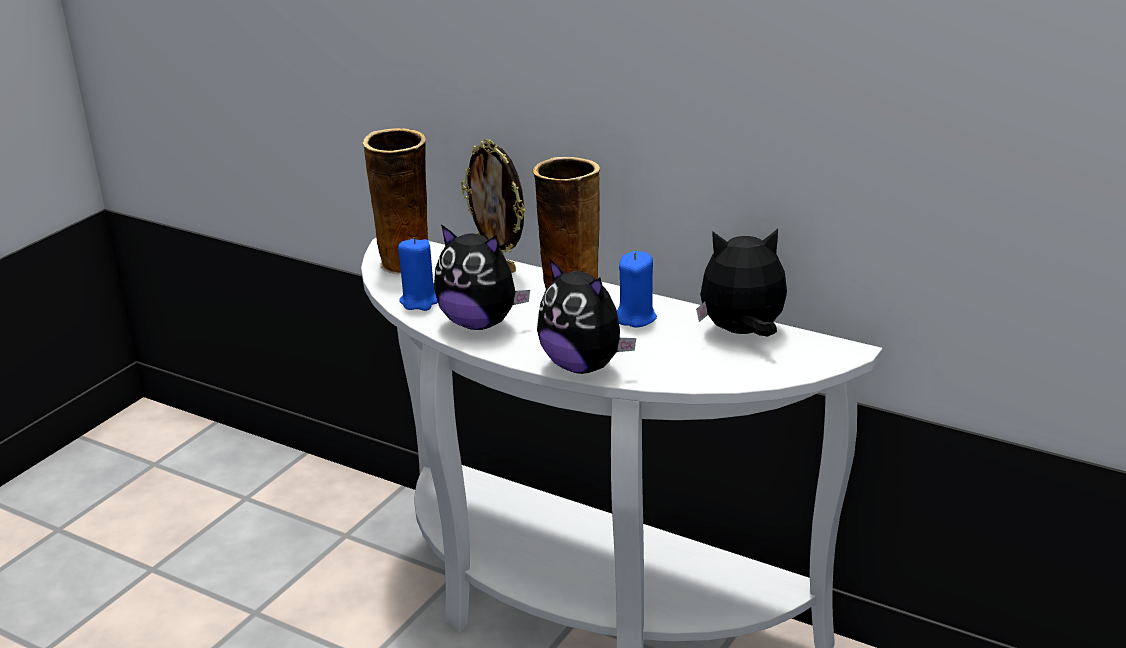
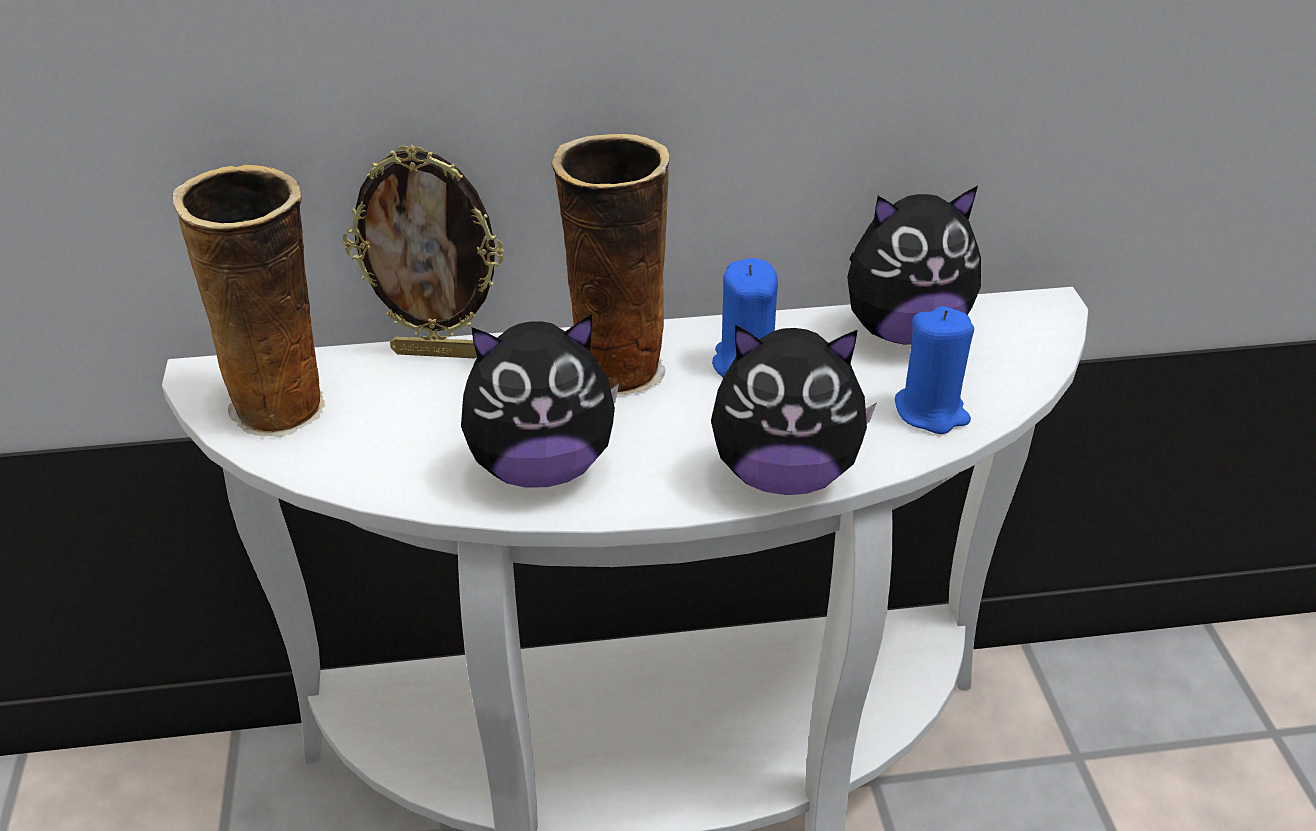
camera: 40 degrees left, 10 degrees up
blue candle [398,237,438,311] -> blue candle moved to [895,306,974,434]
plush toy [696,228,787,336] -> plush toy turned 150 degrees counterclockwise [847,186,981,344]

